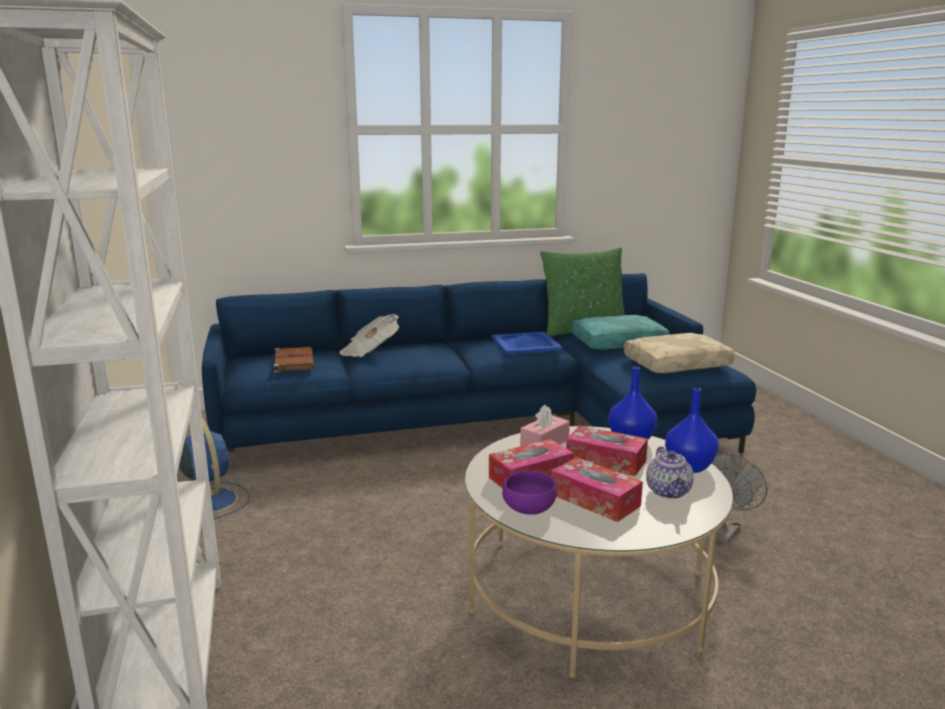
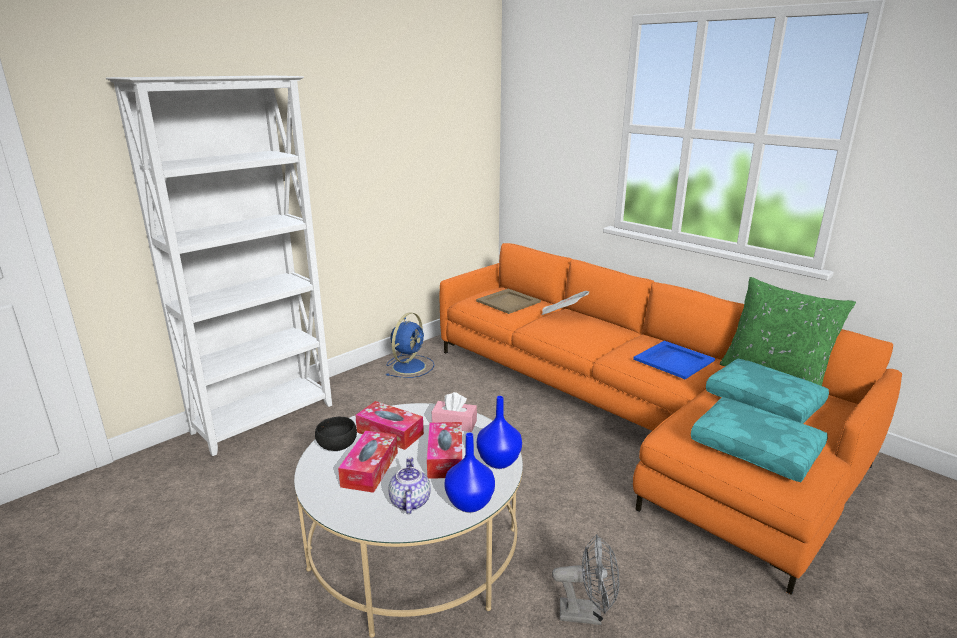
camera: 60 degrees right, 5 degrees up
blue sofa [202,273,756,453] -> orange sofa [439,243,902,595]
brown book [274,347,314,373] -> beige tray [476,289,541,314]
purple bowl [502,471,557,515] -> black bowl [315,417,357,451]
beige pillow [624,333,735,373] -> turquoise pillow [691,397,828,482]
teapot [646,446,694,499] -> teapot turned 120 degrees clockwise [389,457,431,514]

